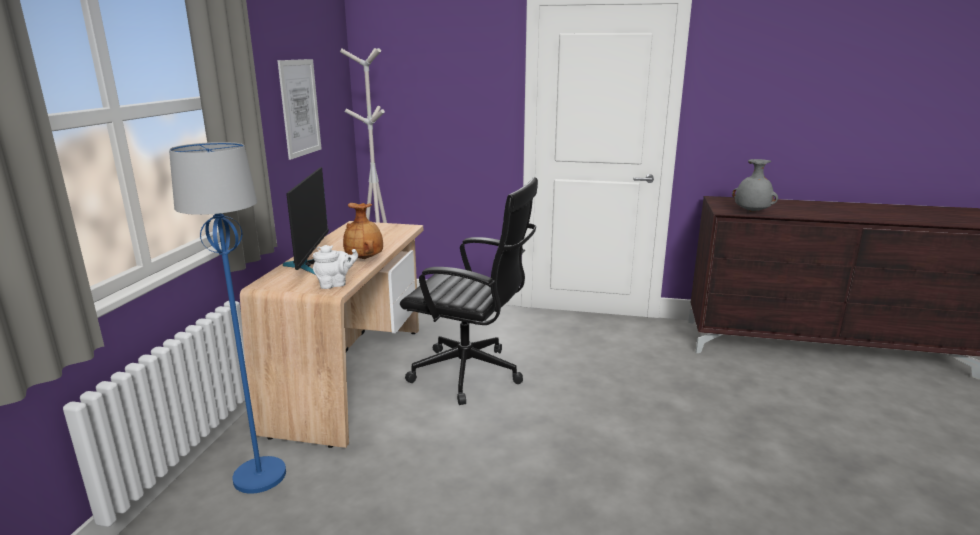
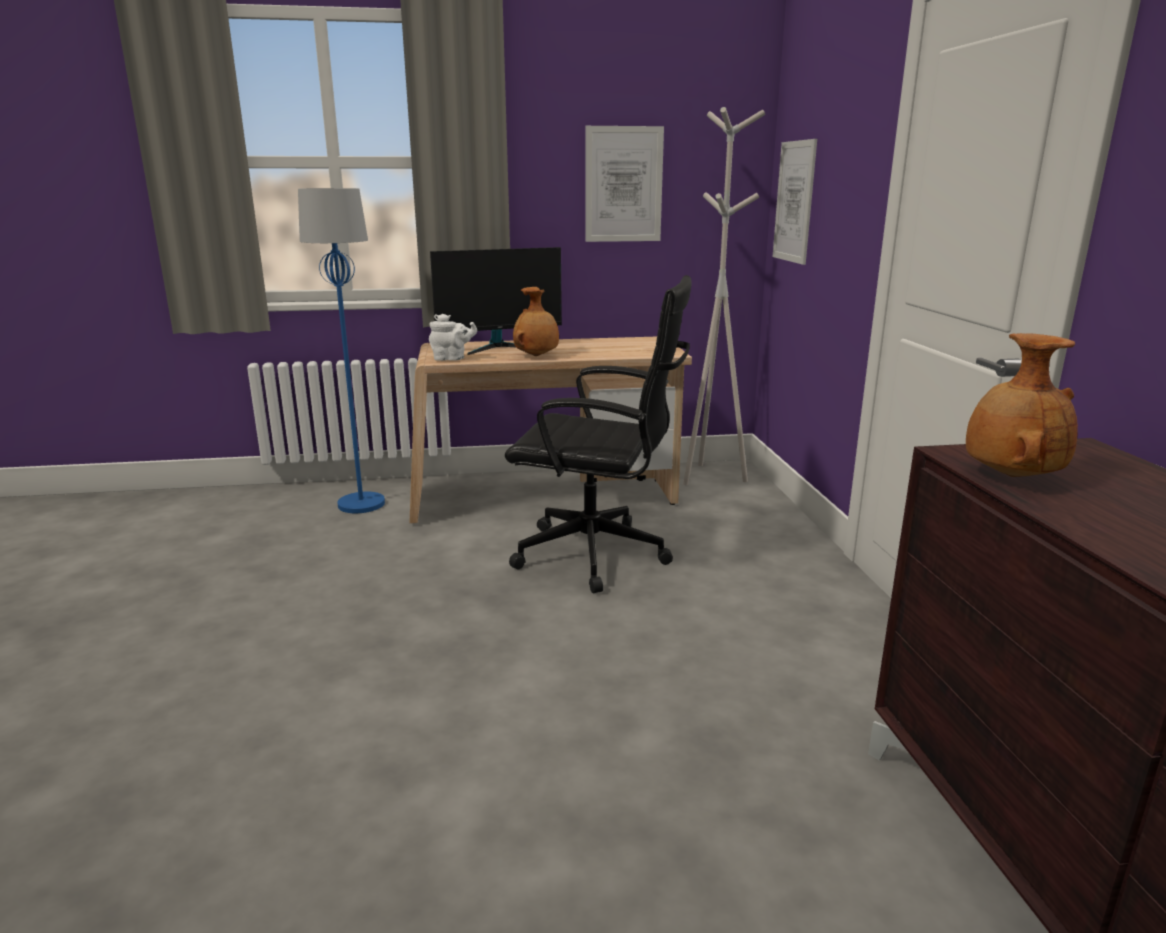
camera: 70 degrees right, 0 degrees up
white teapot [313,245,358,289] -> white teapot turned 45 degrees counterclockwise [429,314,477,361]
black office chair [400,177,538,405] -> black office chair turned 75 degrees counterclockwise [505,275,691,593]
grey vase [732,159,778,212] -> brown vase [966,333,1078,477]
none -> picture [773,139,817,265]

